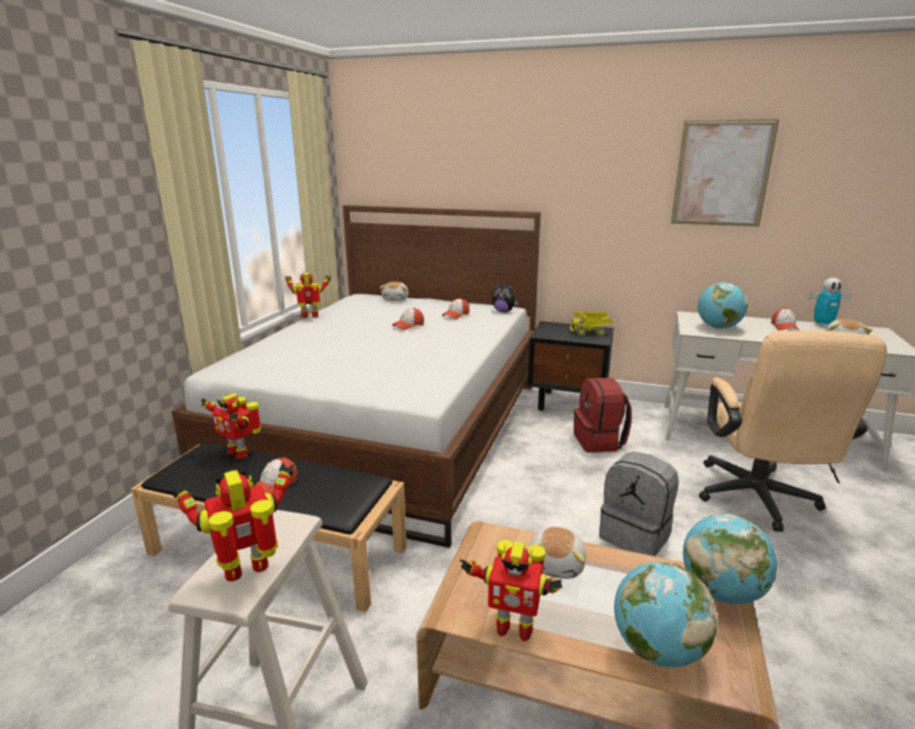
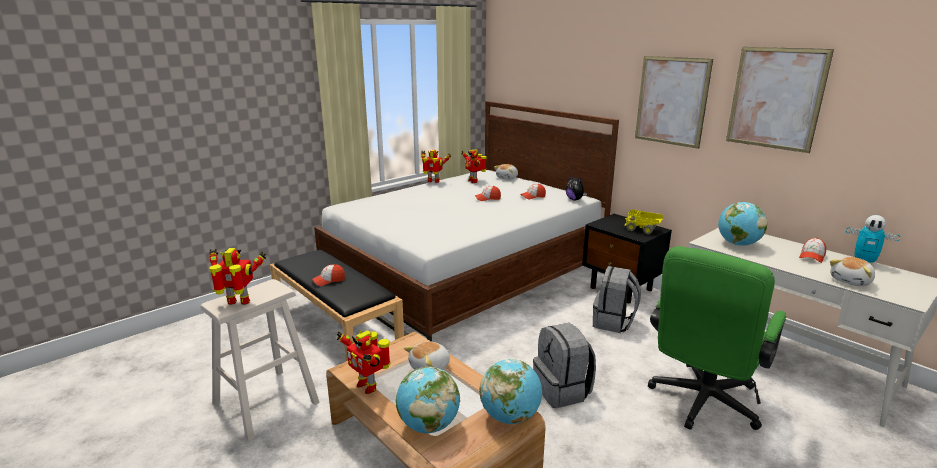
camera: 30 degrees right, 0 degrees up
toy robot [201,393,261,460] -> toy robot moved to [461,149,487,183]
red backpack [574,377,632,453] -> grey backpack [593,266,641,333]
beige office chair [699,330,887,532] -> green office chair [648,246,786,430]
none -> picture [635,56,713,149]

